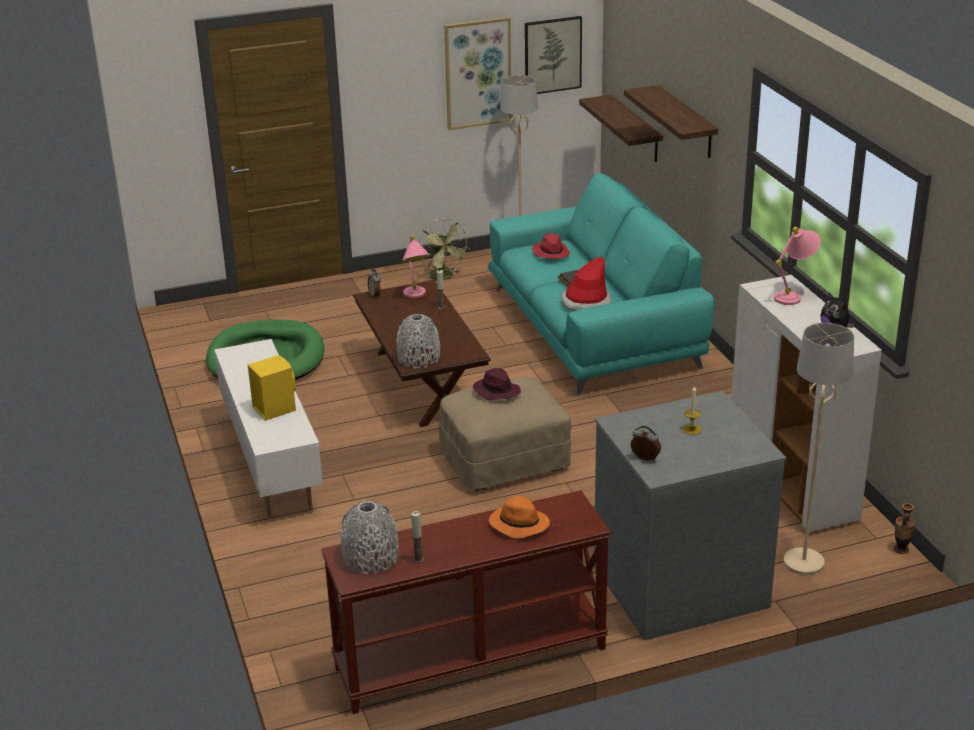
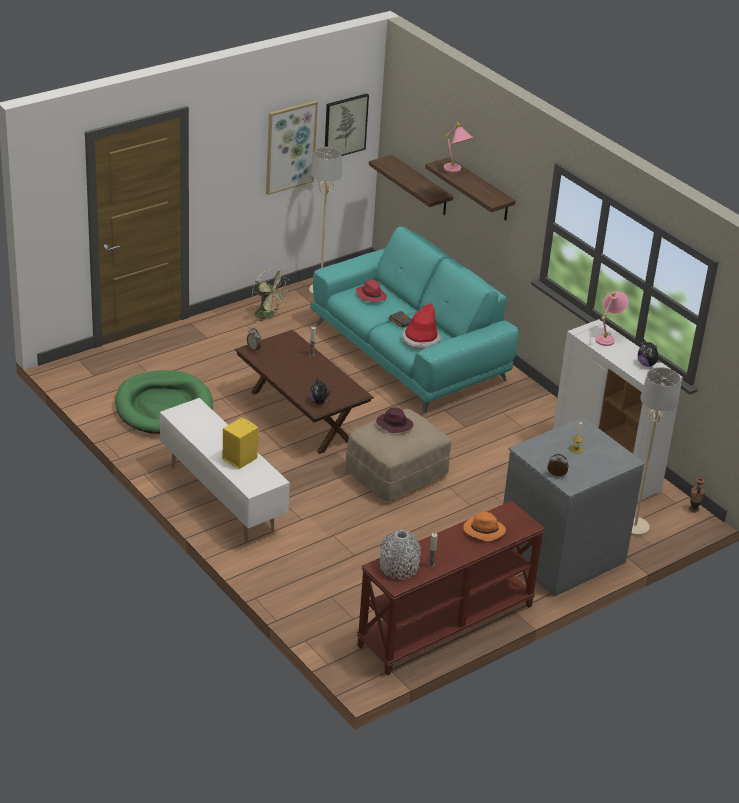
camera: 20 degrees left, 5 degrees up
grey vase [396,314,440,369] -> plush toy [310,376,331,404]
pink table lamp [402,235,431,298] -> pink table lamp moved to [444,123,473,172]

